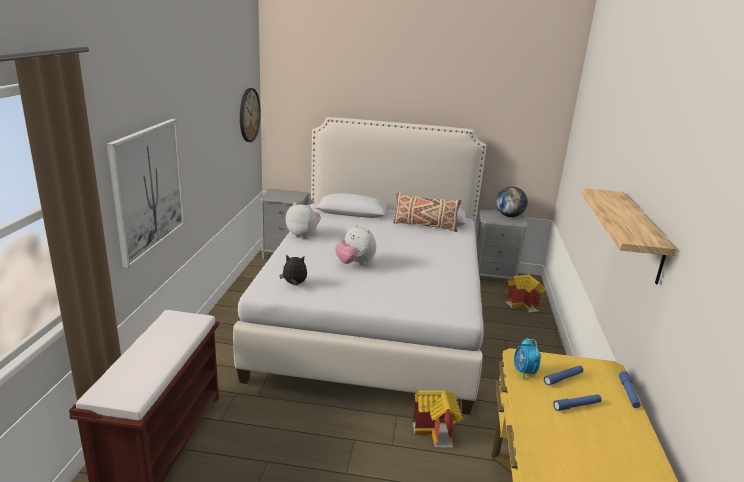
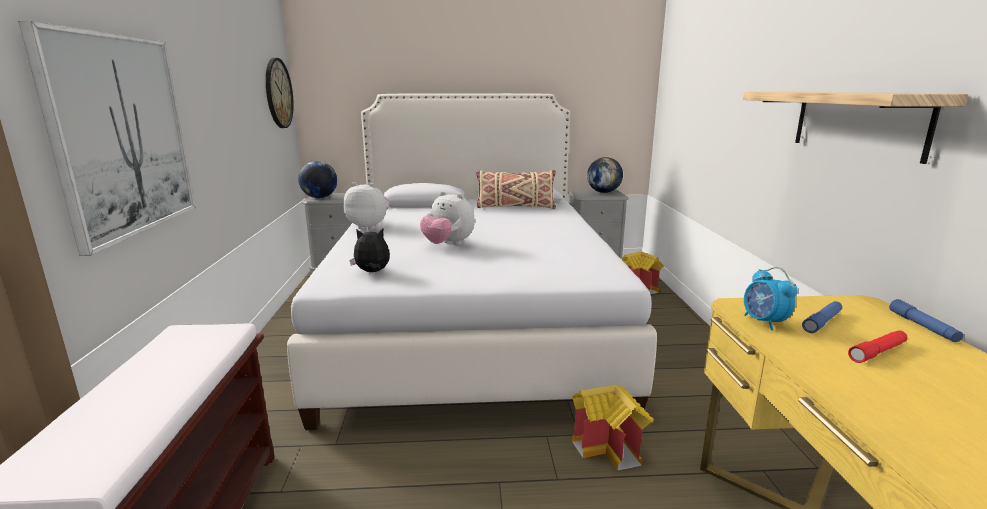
camera: 10 degrees left, 5 degrees down
blue flashlight [553,394,602,411] -> red flashlight [848,330,908,363]
none -> globe [298,161,337,198]

